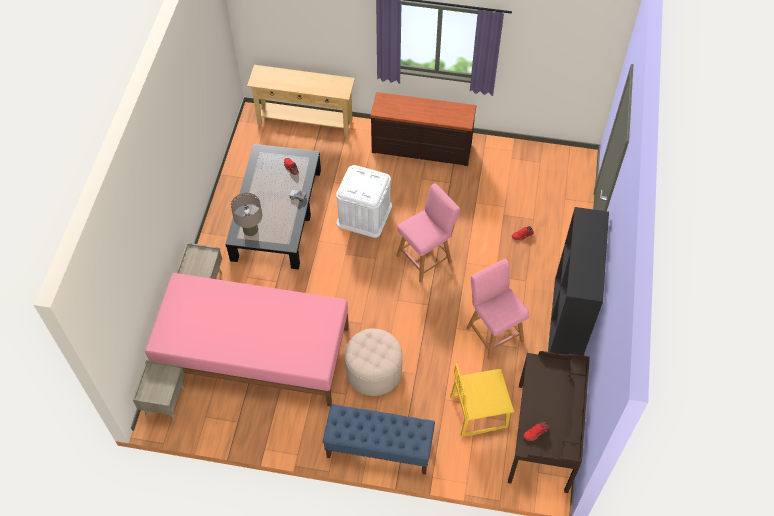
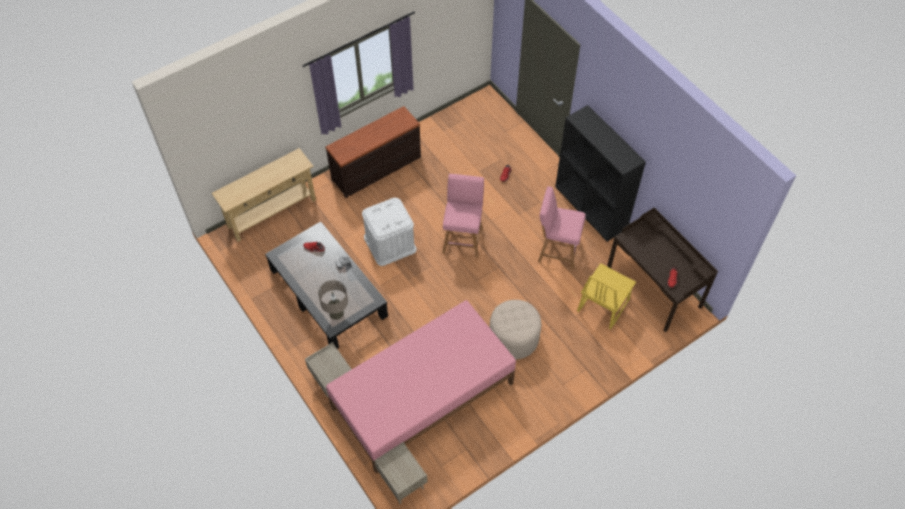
camera: 45 degrees left, 0 degrees up
blue bench [323,404,435,475] -> none

